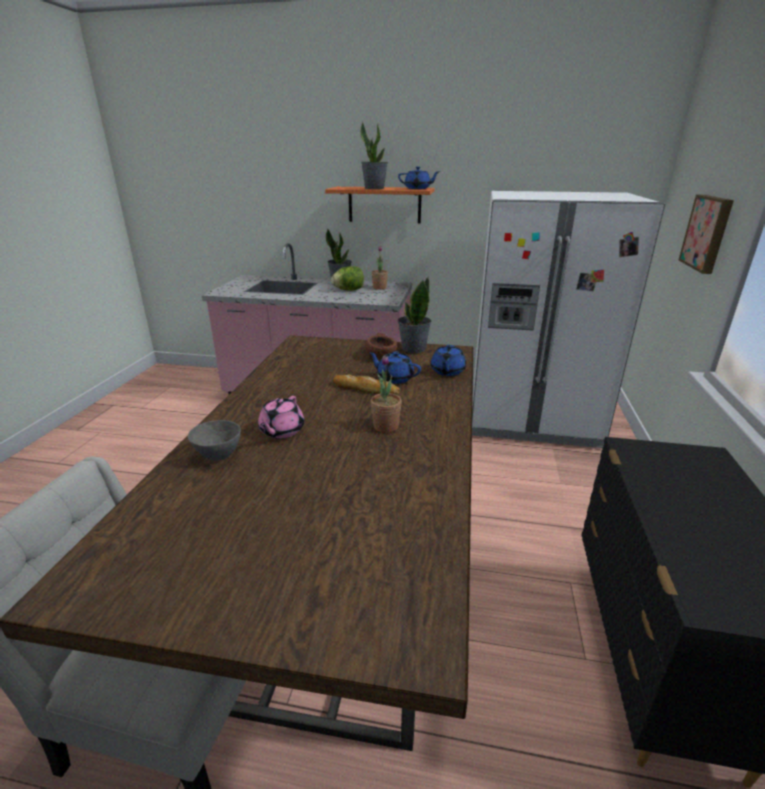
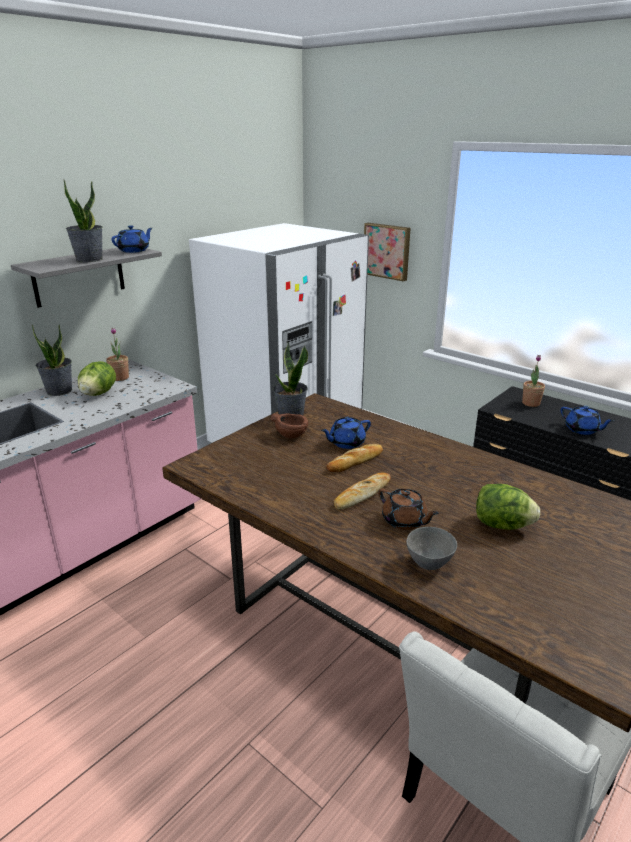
camera: 60 degrees left, 0 degrees up
pink teapot [258,396,304,439] -> brown teapot [378,488,439,530]
orange shelf [325,187,434,223] -> grey shelf [11,248,162,308]
potted plant [371,355,402,433] -> potted plant moved to [522,355,545,407]
blue teapot [430,345,466,376] -> blue teapot moved to [560,406,614,435]
none -> bread [334,473,391,510]
none -> lettuce [476,484,540,530]

